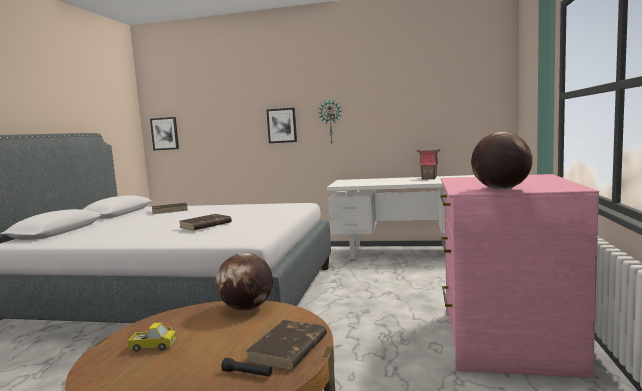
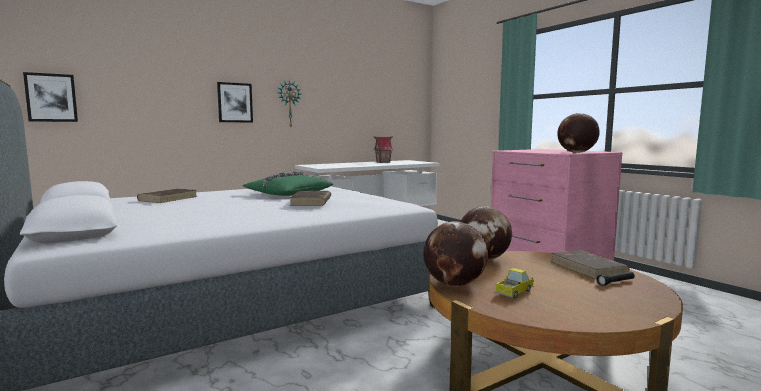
camera: 45 degrees left, 0 degrees up
none -> green pillow [242,171,334,196]
none -> globe [423,221,488,286]

